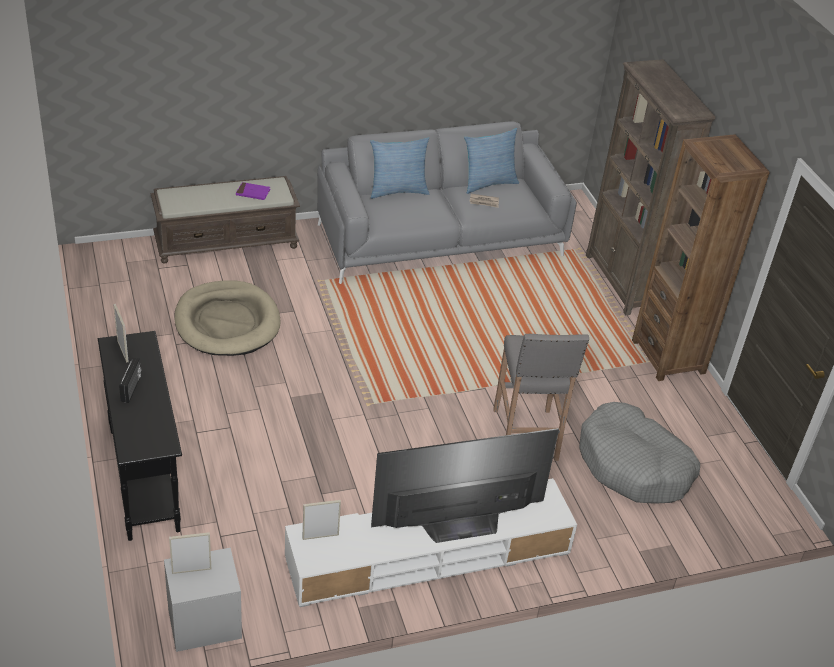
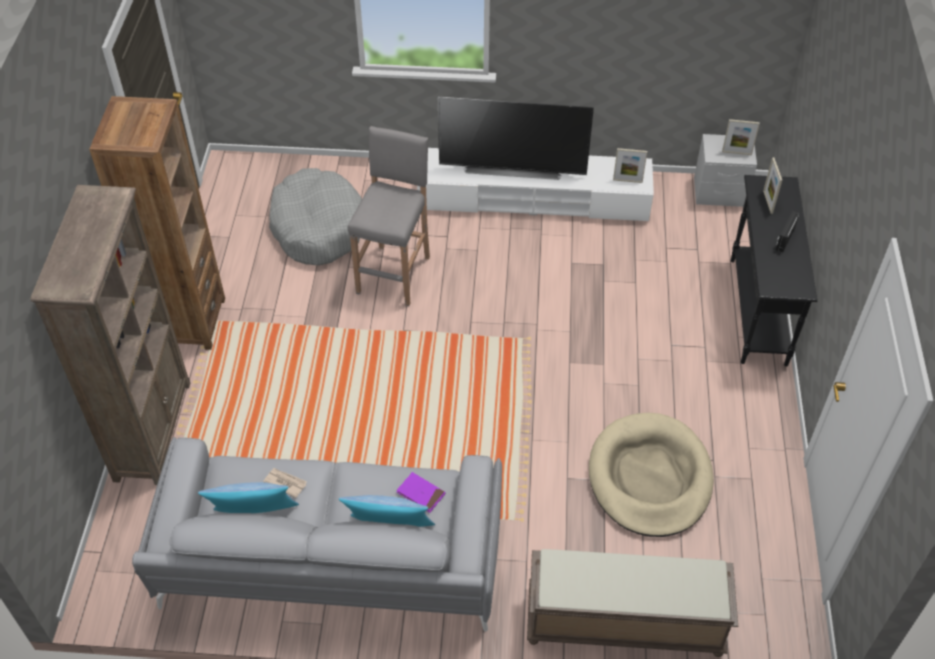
camera: 155 degrees left, 10 degrees up
picture frame [113,304,129,363] -> picture frame moved to [763,157,782,214]
purple book [236,182,270,200] -> purple book moved to [397,472,446,513]

